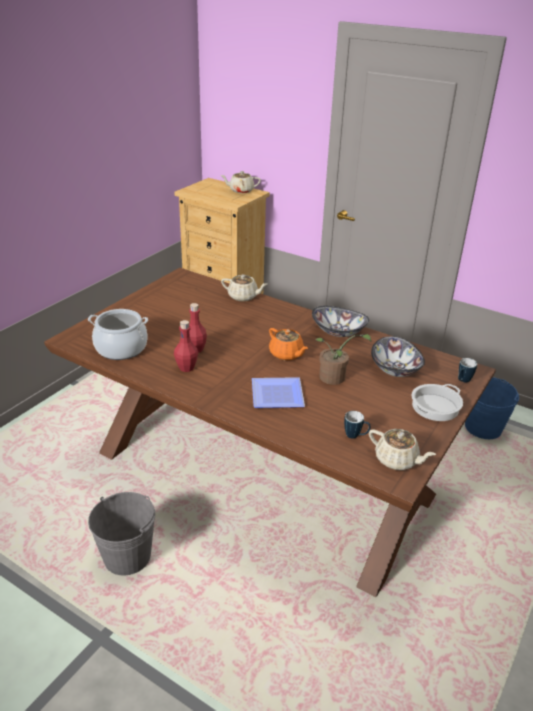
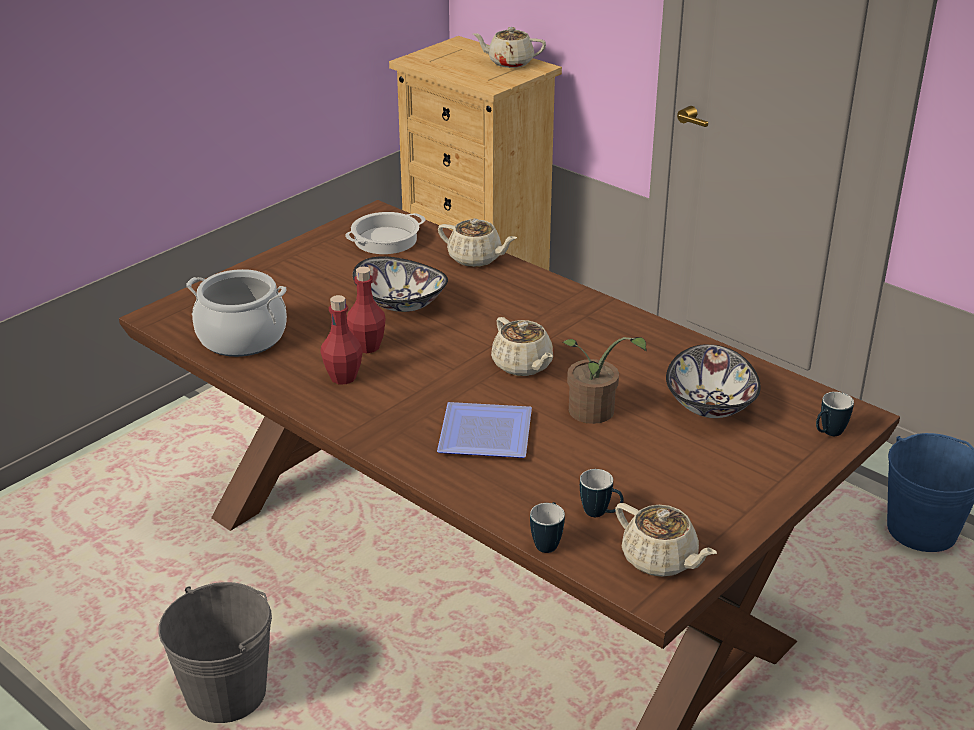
camera: 10 degrees right, 0 degrees up
orange teapot [269,328,308,361] -> beige teapot [491,317,553,376]
bowl [312,306,369,337] -> bowl moved to [353,256,448,312]
cooking pot [411,384,463,421] -> cooking pot moved to [345,212,426,254]
none -> mug [530,502,565,553]

